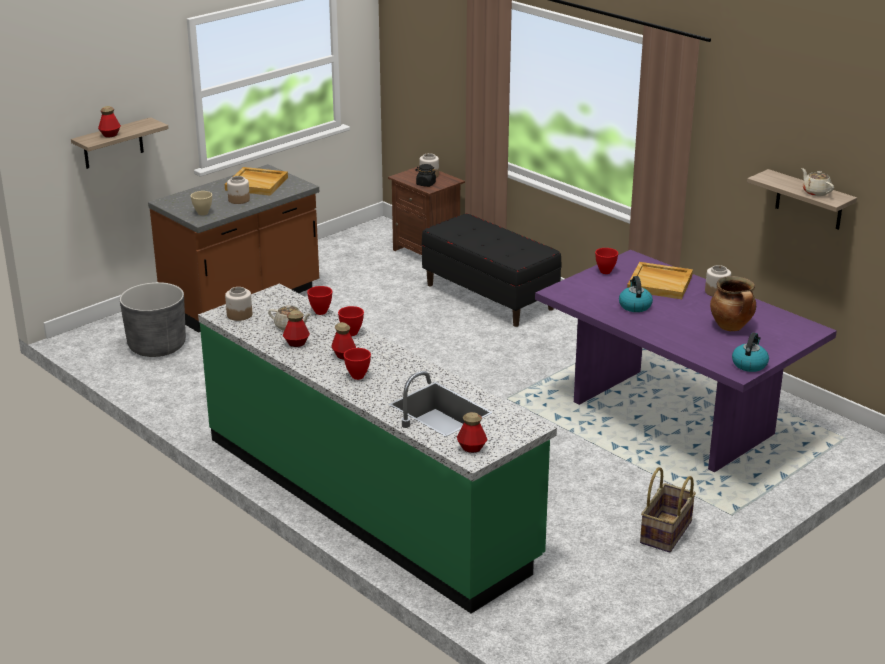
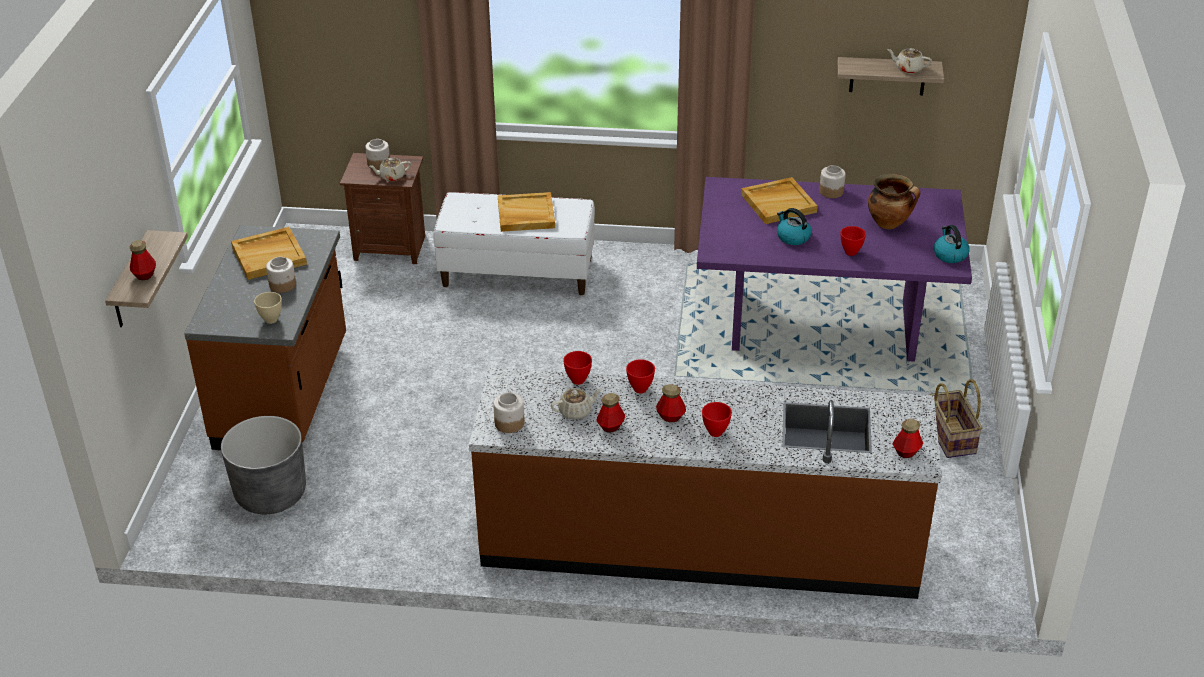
camera: 40 degrees left, 10 degrees up
green counter [198,283,557,614] -> brown counter [469,367,941,599]
black jar [415,164,436,187] -> beige teapot [369,158,411,181]
black bench [422,213,562,327] -> white bench [434,192,595,295]
red bowl [595,248,618,274] -> red bowl moved to [840,226,866,256]
none -> beige tray [498,192,555,232]

